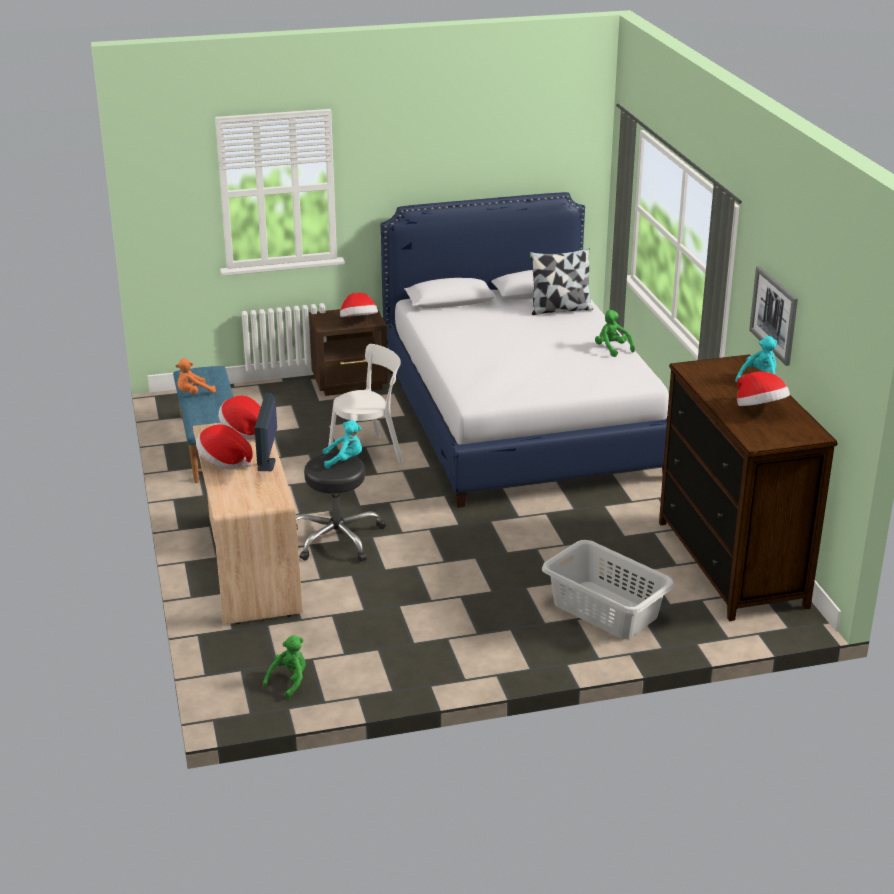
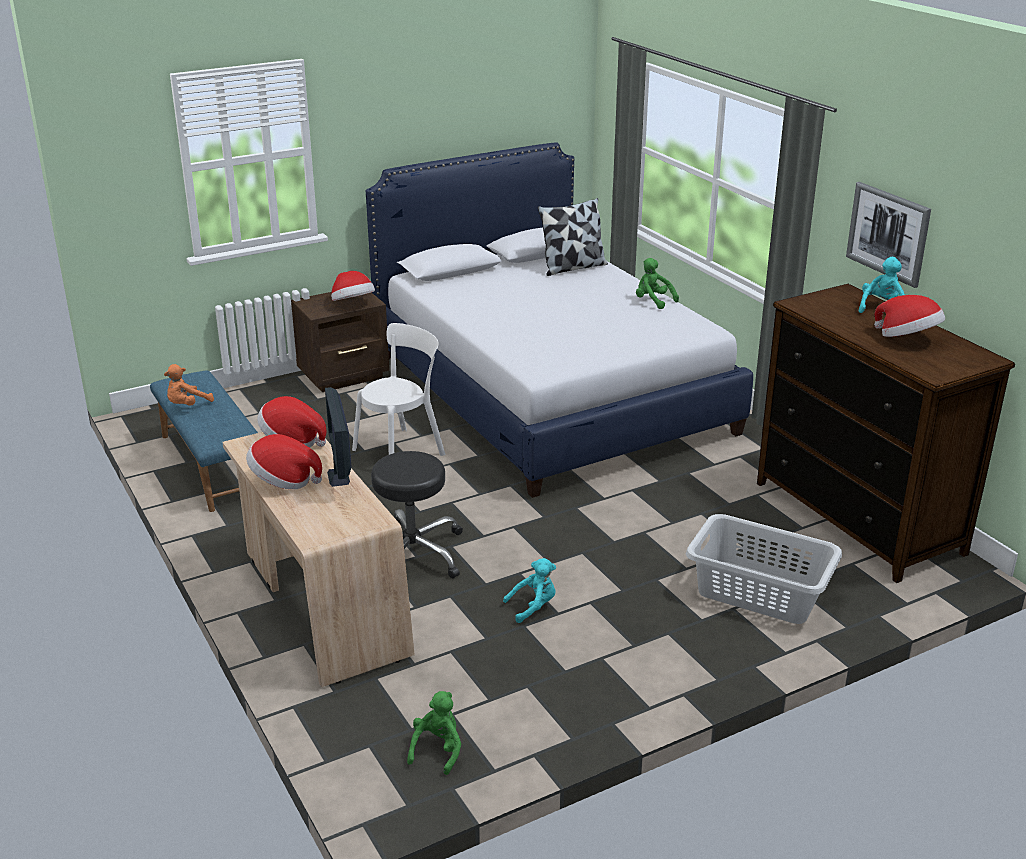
camera: 15 degrees left, 0 degrees up
turquoise plush toy [323,420,362,469] -> turquoise plush toy moved to [503,558,556,623]

